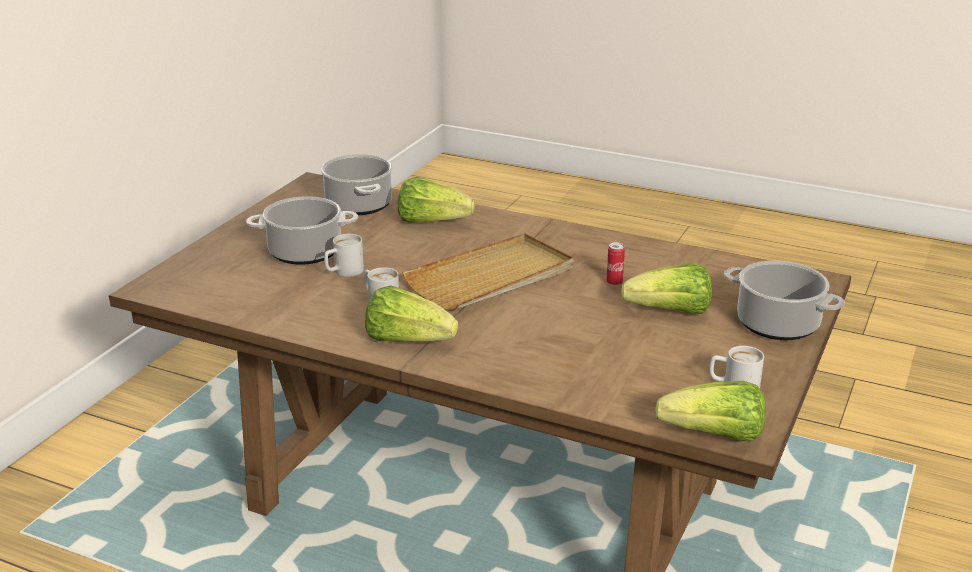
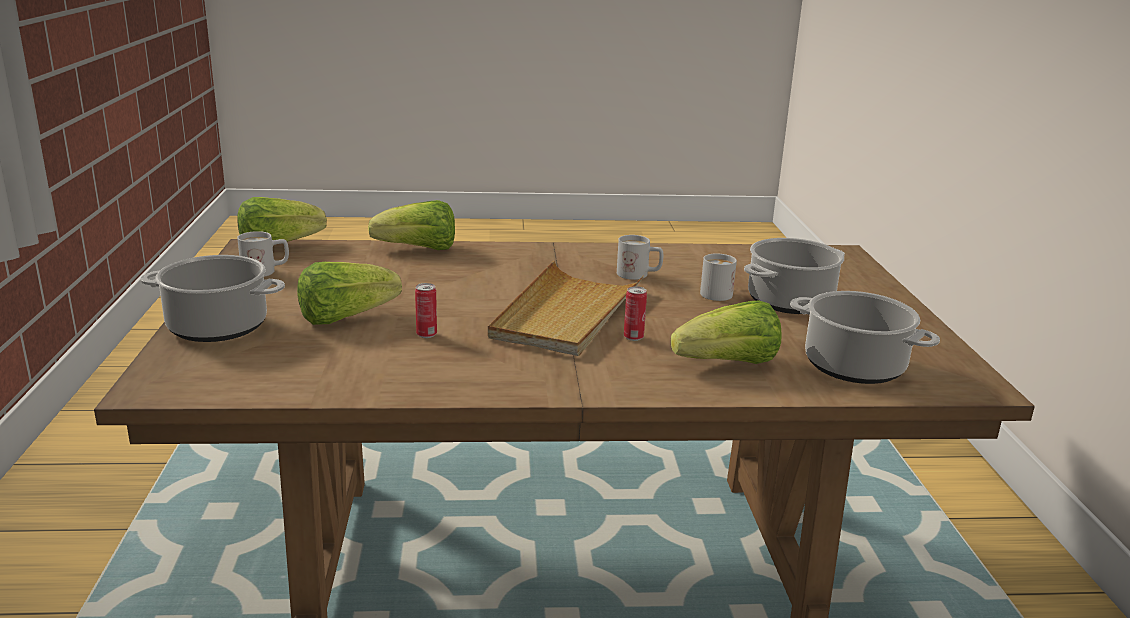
camera: 150 degrees right, 5 degrees down
lettuce [365,286,458,341] -> lettuce moved to [368,200,455,250]
none -> can [624,286,647,341]

